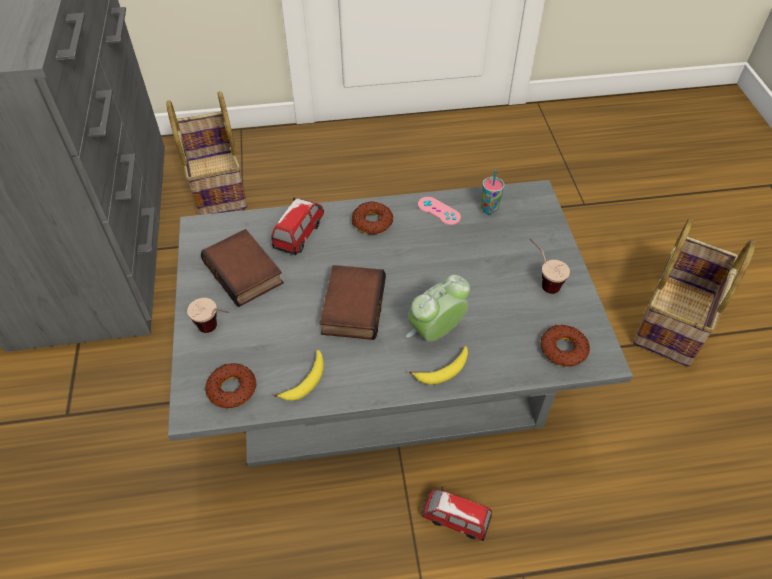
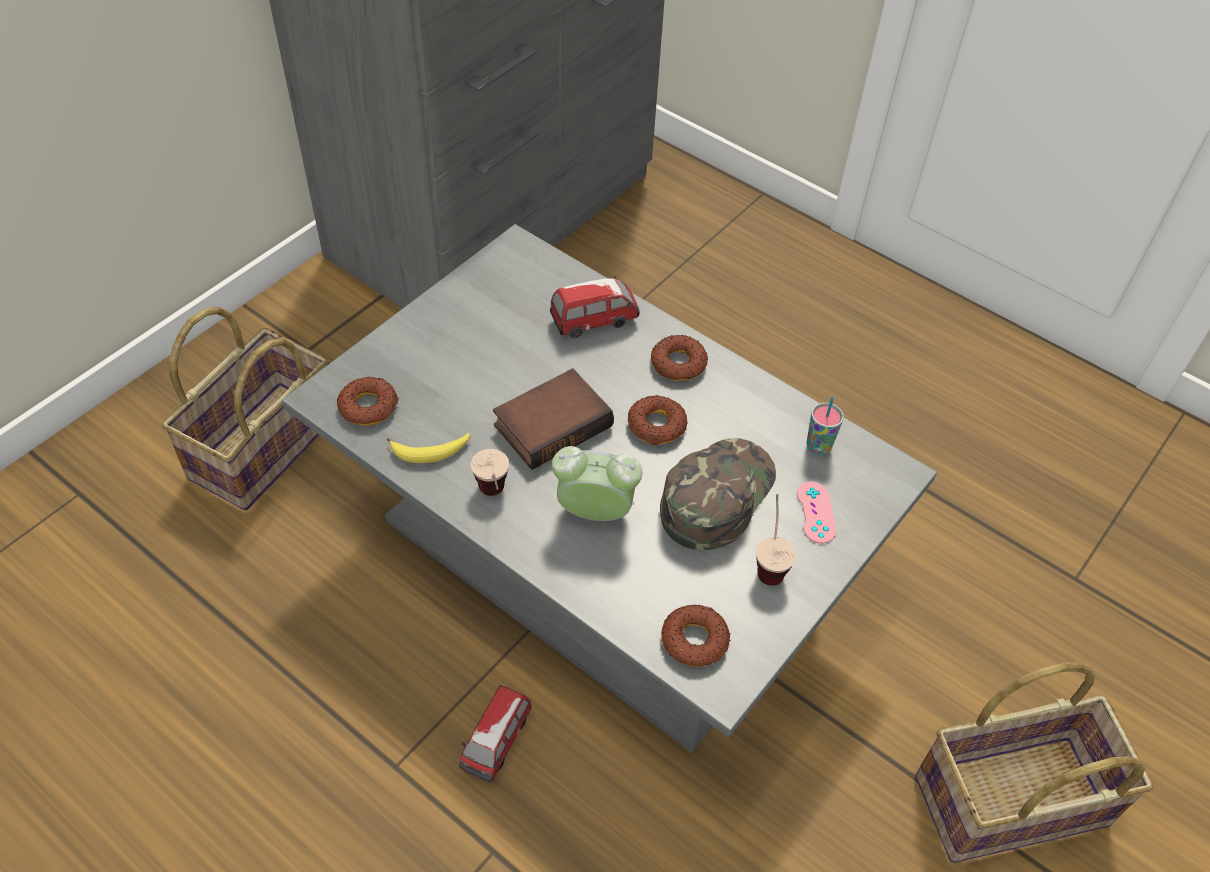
camera: 45 degrees right, 0 degrees up
basket [166,91,247,215] -> basket moved to [162,307,328,511]
cup [187,298,230,333] -> cup moved to [471,449,509,496]
book [201,229,283,307] -> none
banana [409,346,468,385] -> none
pink game controller [418,197,461,225] -> pink game controller moved to [797,481,836,544]
toy car [421,487,492,541] -> toy car turned 135 degrees counterclockwise [459,685,532,782]
none -> donut [628,395,688,446]
none -> green cap [660,438,776,550]

